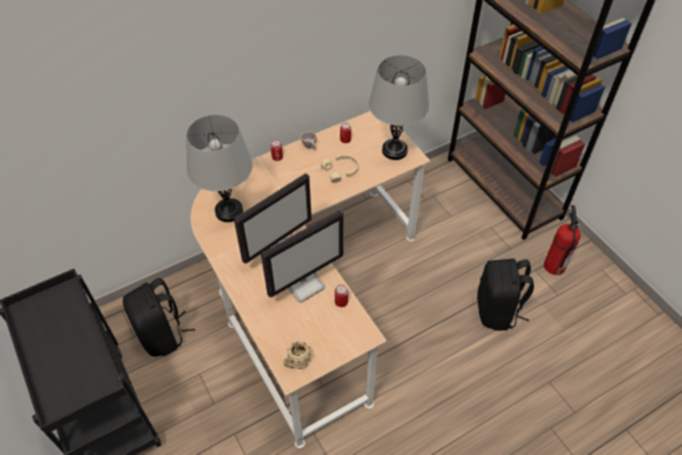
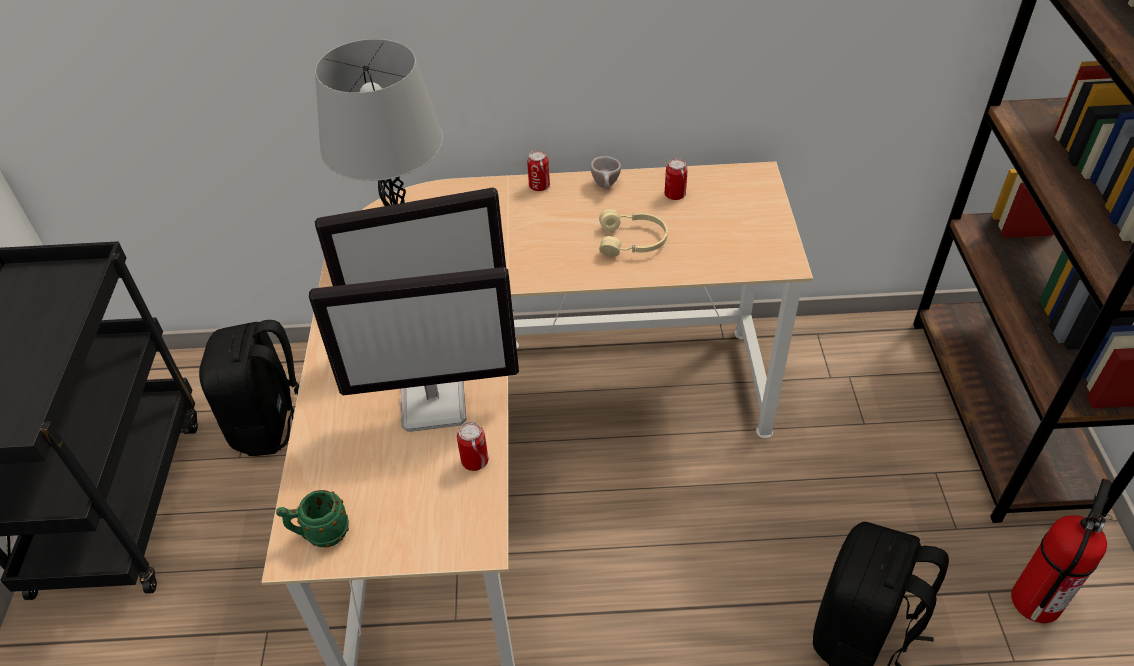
camera: 30 degrees right, 5 degrees down
beige mug [282,341,310,369] -> green mug [276,490,349,547]
grey table lamp [369,55,429,160] -> none

